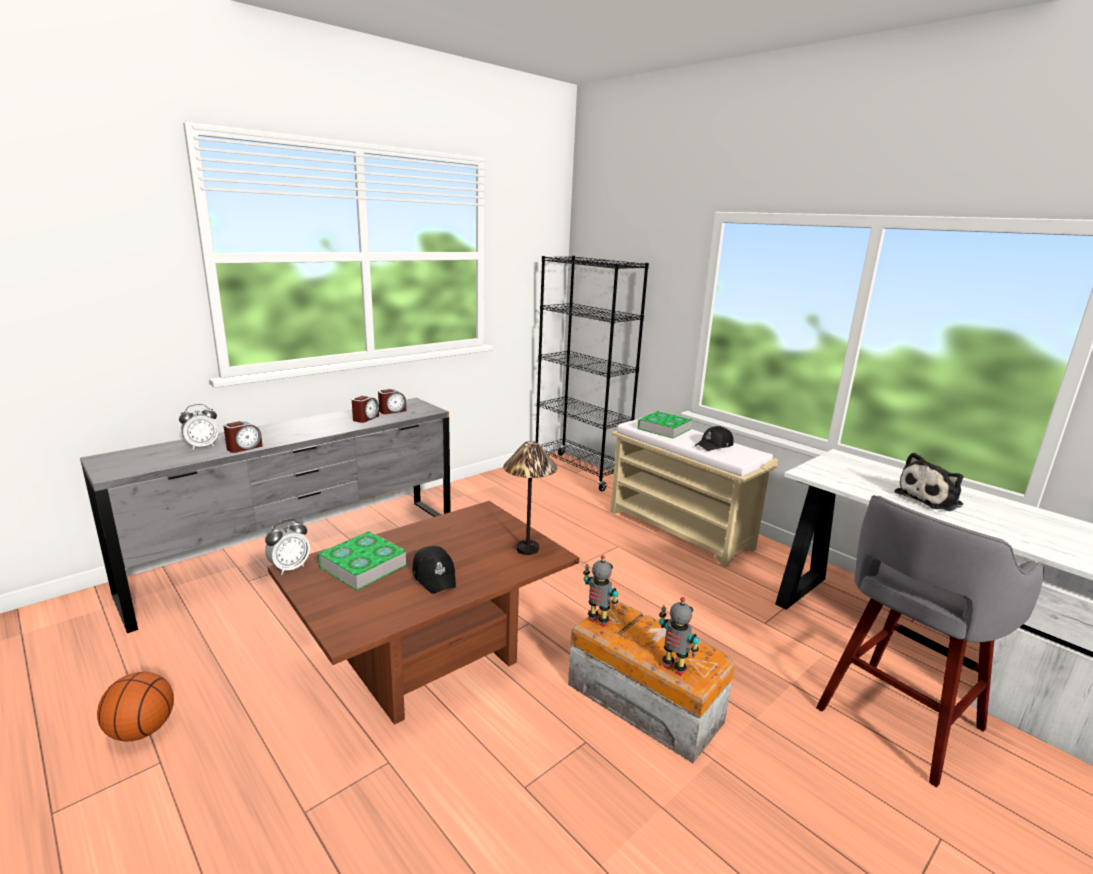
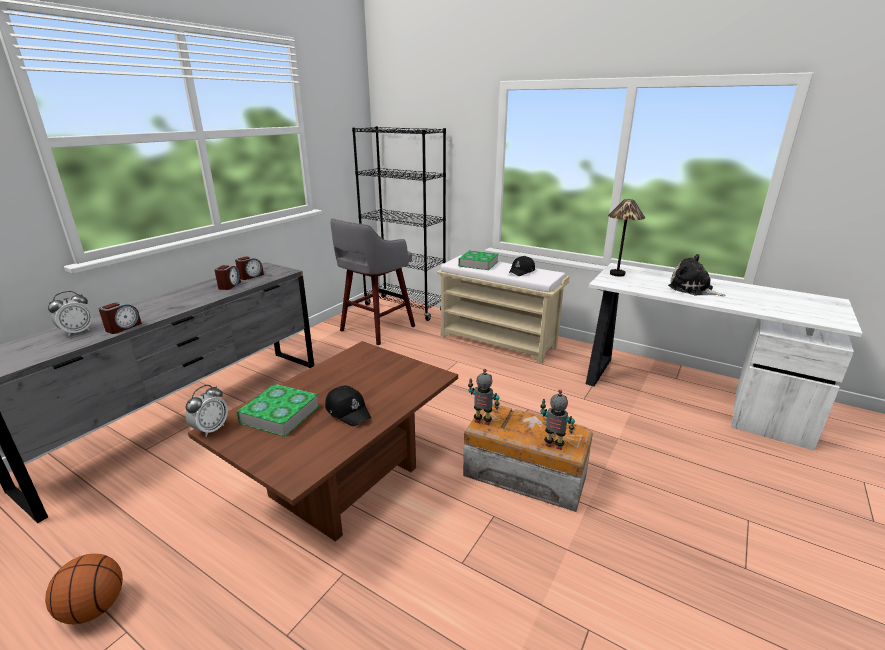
camera: 15 degrees left, 5 degrees up
table lamp [503,441,557,555] -> table lamp moved to [608,199,645,277]
grey stool [816,495,1044,787] -> grey stool moved to [330,218,415,345]
plush toy [894,453,963,511] -> plush toy turned 90 degrees clockwise [668,254,725,296]

